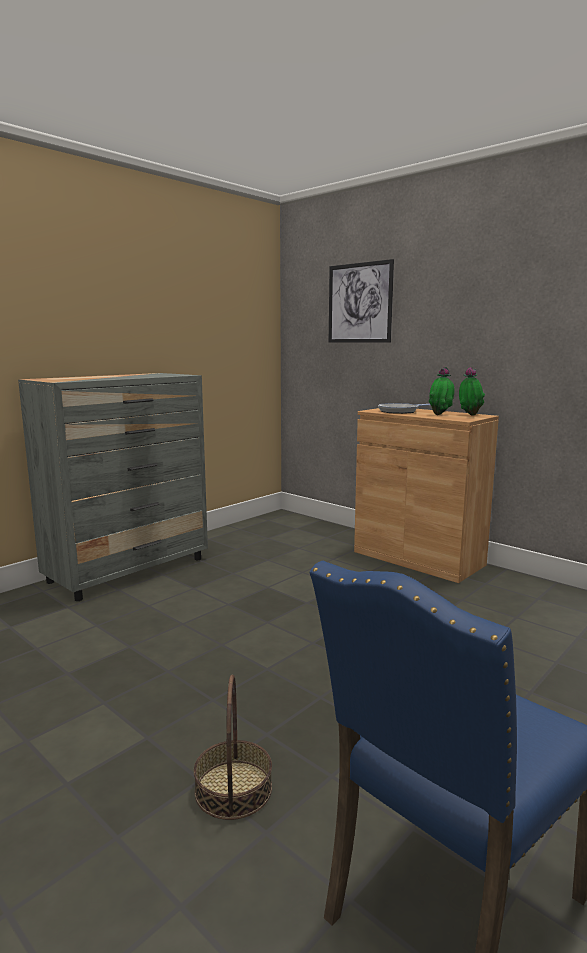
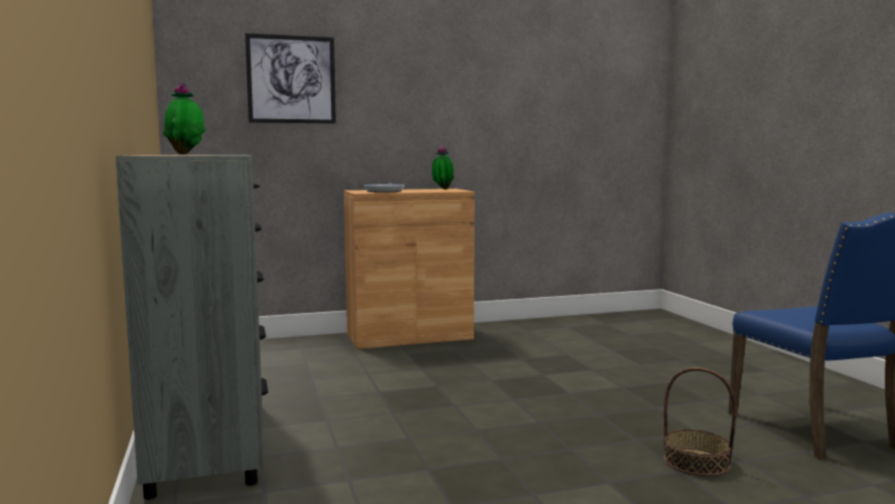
camera: 60 degrees left, 5 degrees down
potted plant [429,367,455,415] -> potted plant moved to [163,82,206,155]

